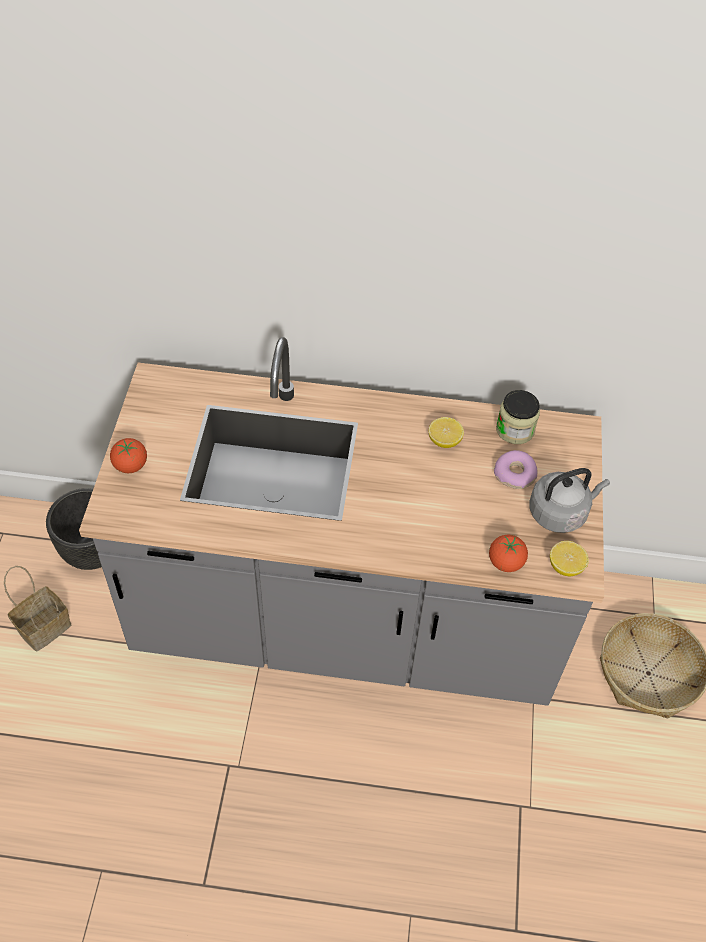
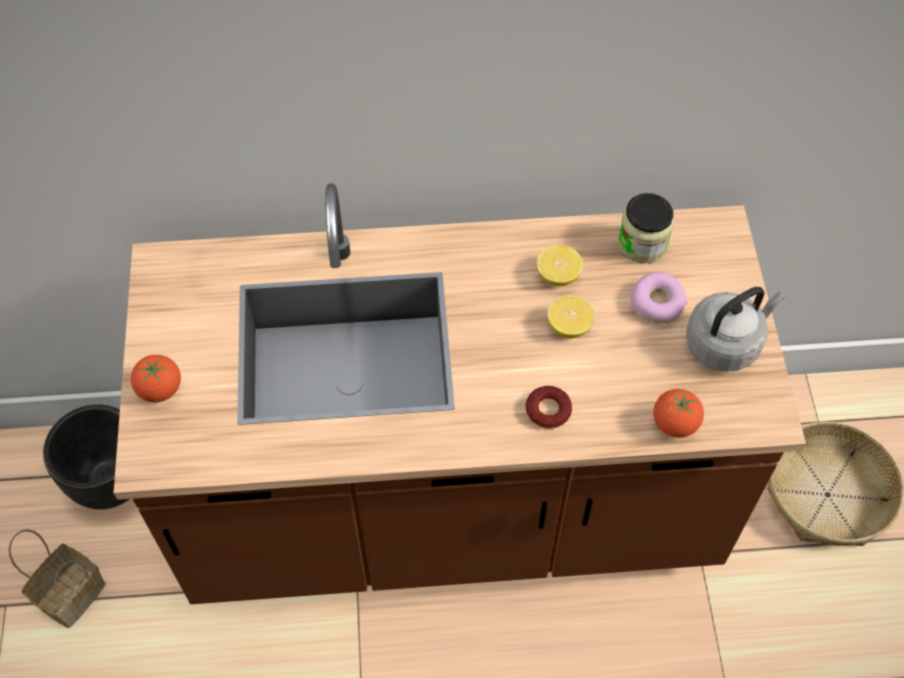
camera: 10 degrees left, 5 degrees up
grey counter [79,337,604,706] -> brown counter [114,183,806,604]
lemon [550,541,589,576] -> lemon moved to [548,295,595,338]
none -> donut [526,386,572,429]

